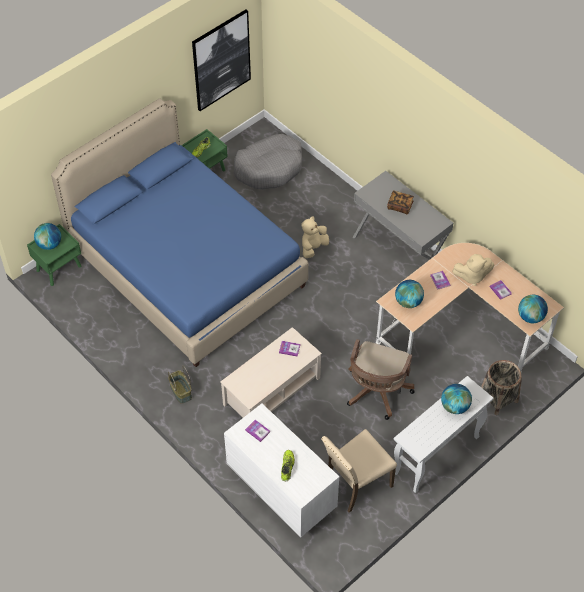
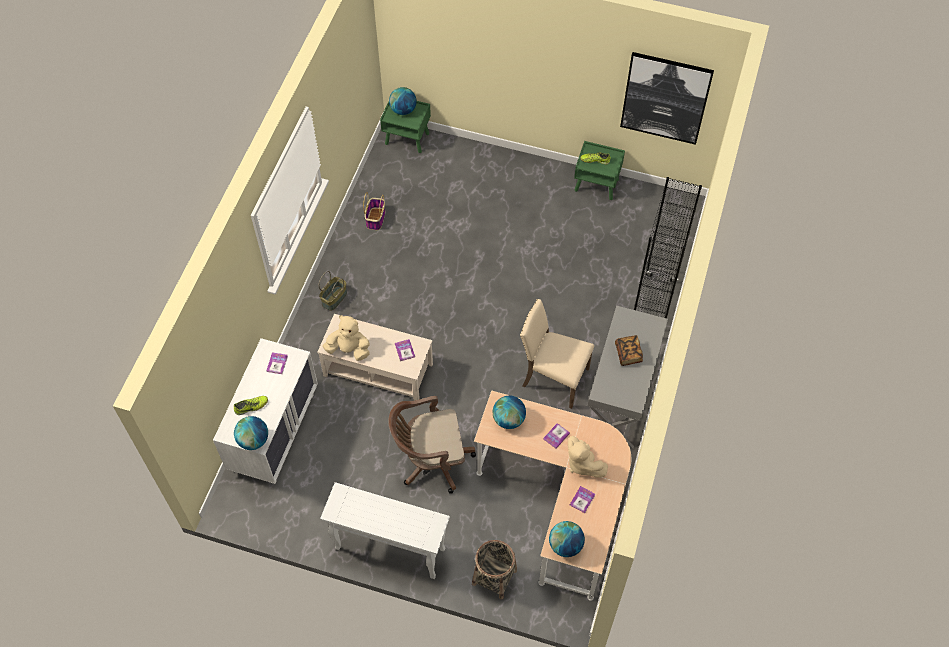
camera: 60 degrees right, 5 degrees up
blue bed [51,98,308,367] -> none
grey dog bed [233,134,302,189] -> none
beige plush toy [301,217,329,258] -> beige plush toy moved to [322,315,370,361]
beige chair [321,429,397,513] -> beige chair moved to [520,299,594,409]
globe [441,384,472,414] -> globe moved to [234,416,268,450]
none -> basket [363,192,385,230]
none -> black bookcase [634,177,702,318]

